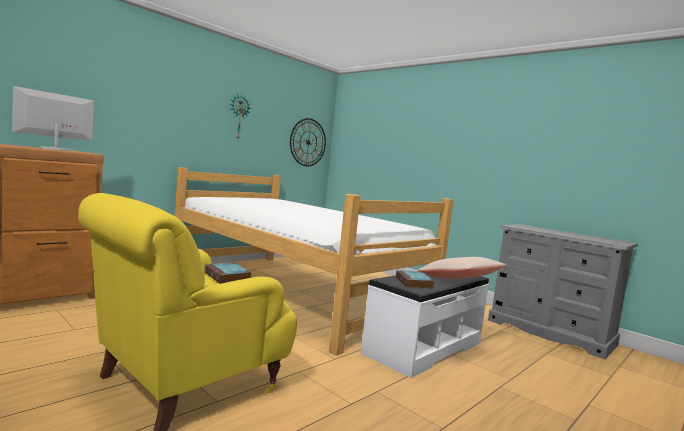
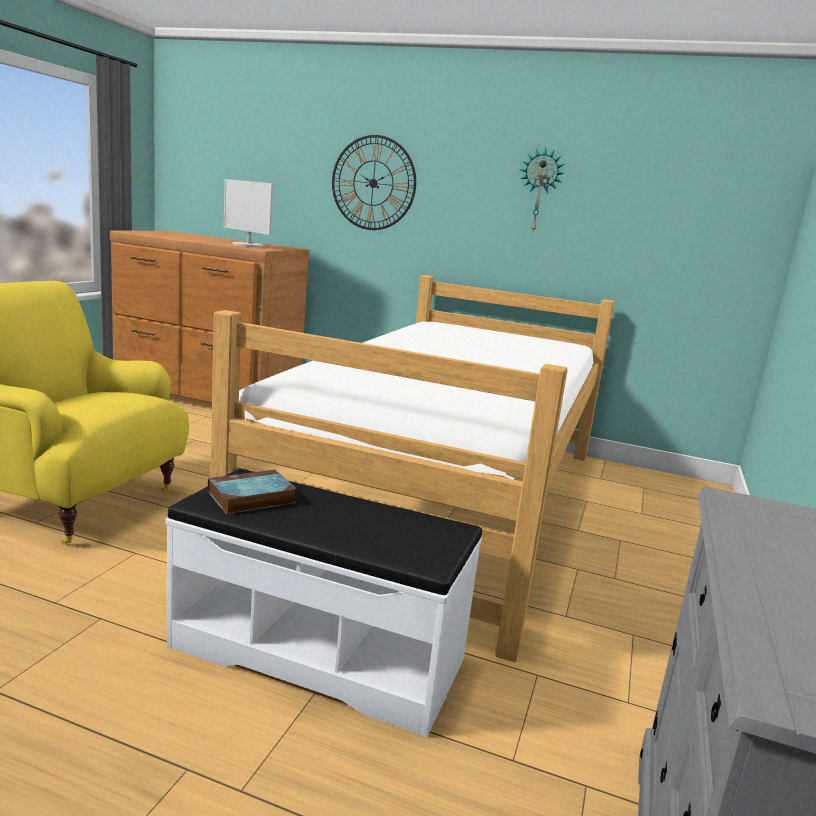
camera: 65 degrees right, 10 degrees up
monitor [12,86,94,151] -> monitor turned 150 degrees counterclockwise [224,179,273,248]
book [205,263,251,284] -> none
wall clock [290,118,326,166] -> wall clock moved to [332,135,416,230]
beige pillow [418,257,506,279] -> none

